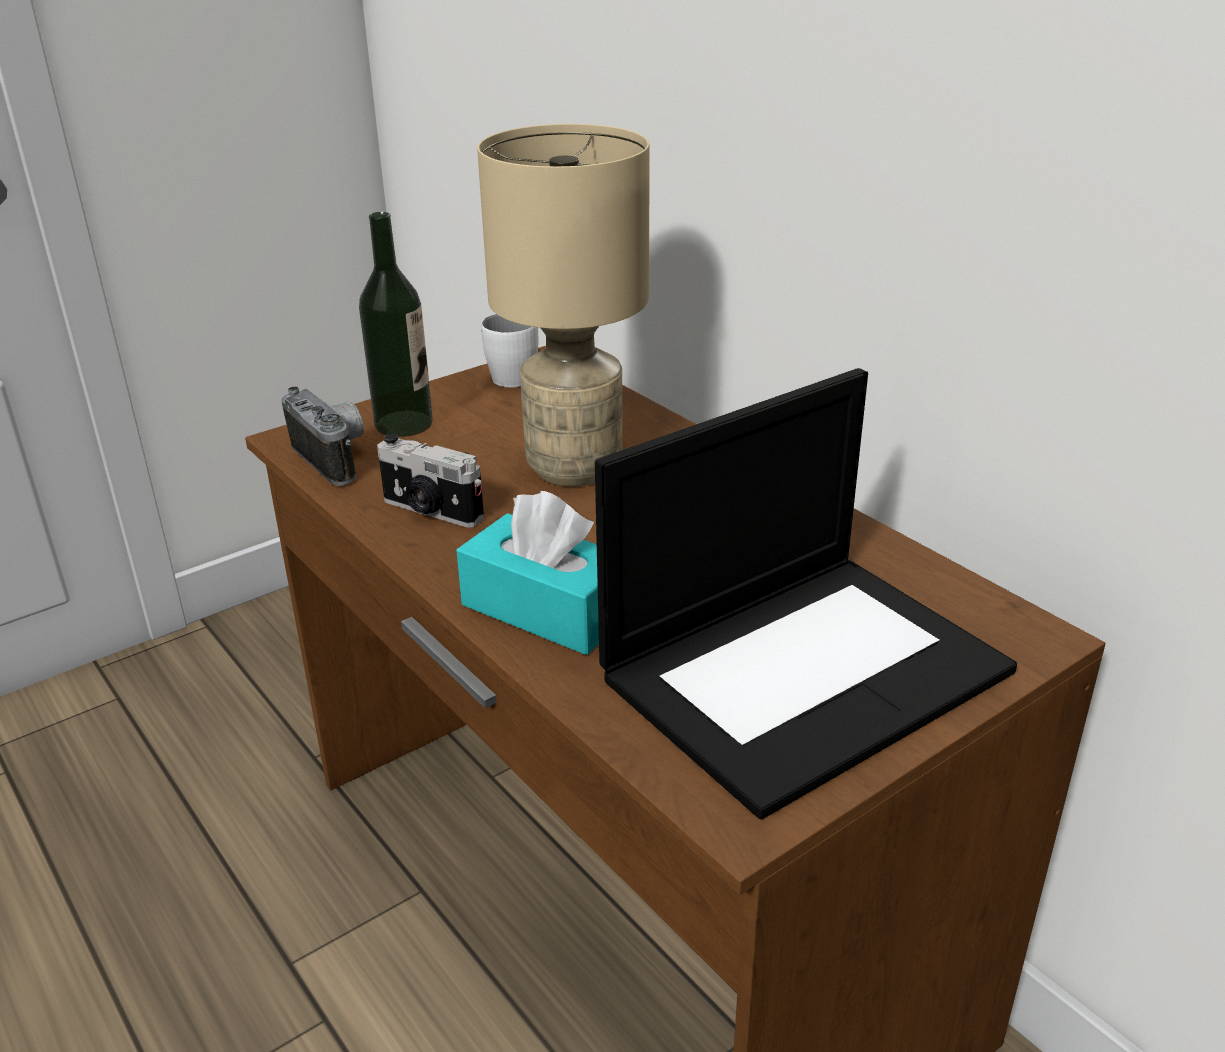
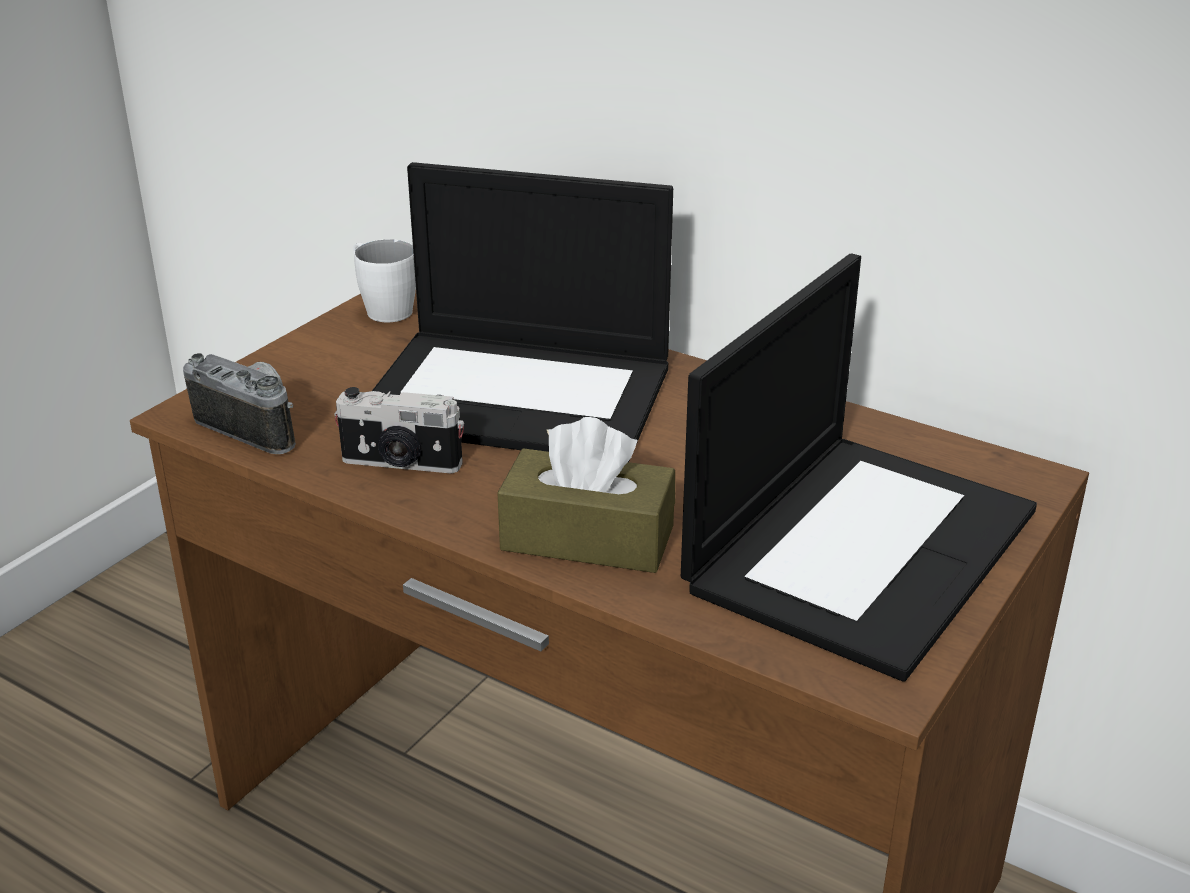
camera: 20 degrees left, 0 degrees up
bottle [359,212,433,437] -> none
turquoise tissue box [456,491,599,655] -> brown tissue box [497,417,675,573]
beige table lamp [477,124,650,487] -> laptop [372,162,673,462]

